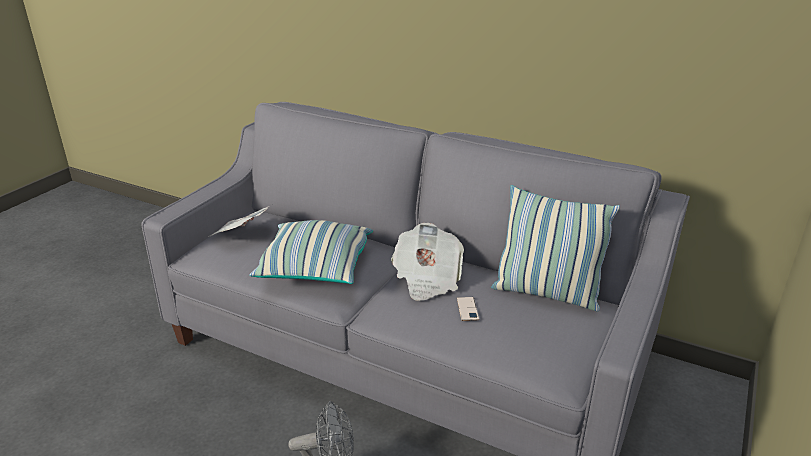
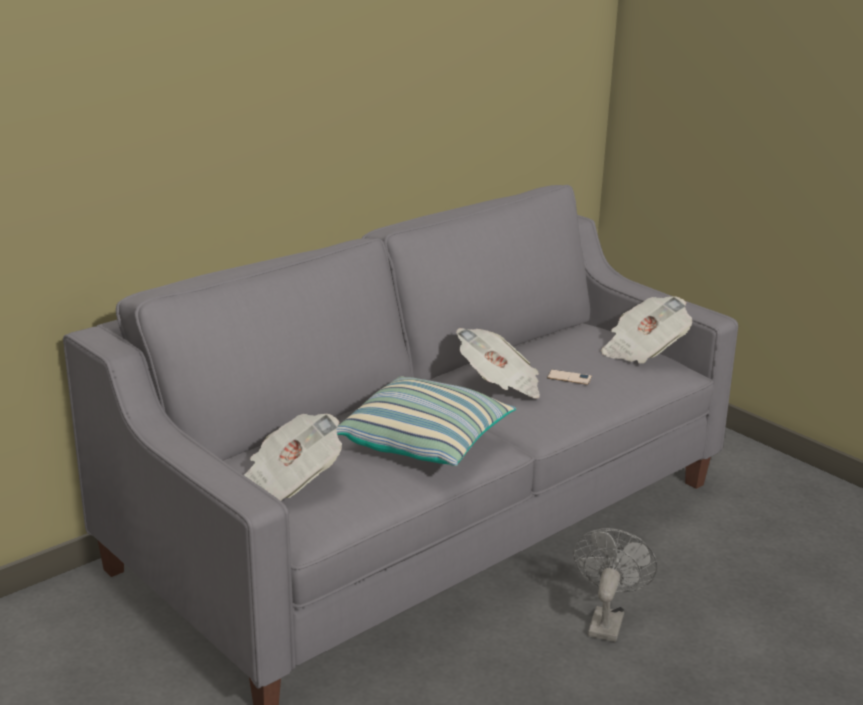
camera: 70 degrees left, 5 degrees down
pillow [491,185,620,311] -> none
none -> newspaper [601,296,692,364]

